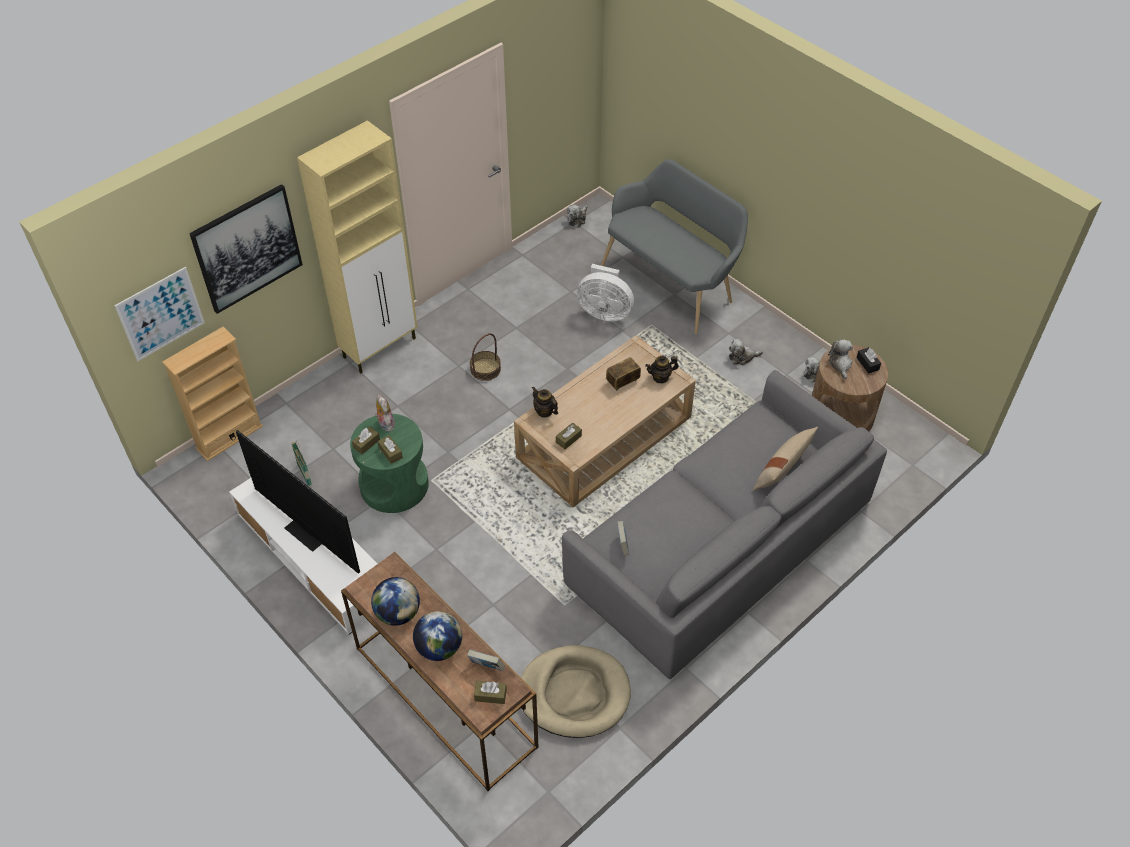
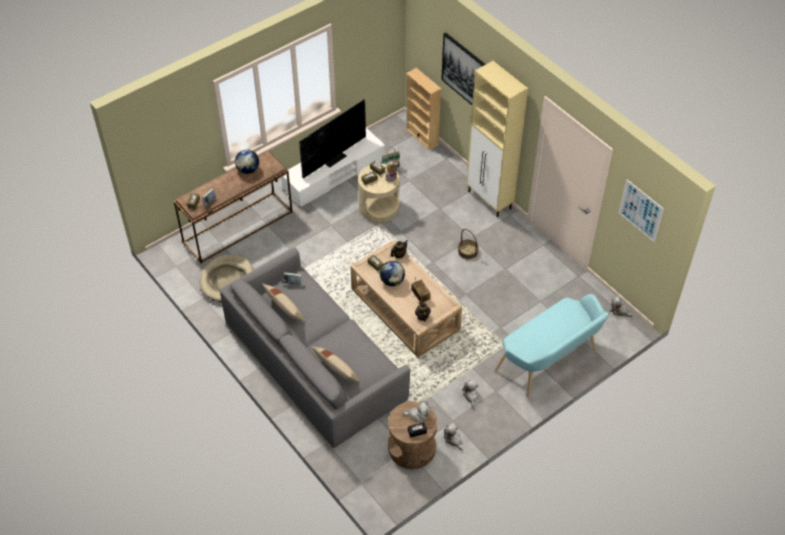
camera: 95 degrees right, 0 degrees up
picture [114,267,205,361] -> picture moved to [619,179,664,242]
green side table [350,414,429,513] -> beige side table [358,164,400,222]
globe [413,611,462,661] -> globe moved to [380,261,405,286]
white fan [577,264,634,321] -> none
grey bench [601,159,748,334] -> turquoise bench [495,294,609,398]
none -> beige pillow [262,283,305,322]

